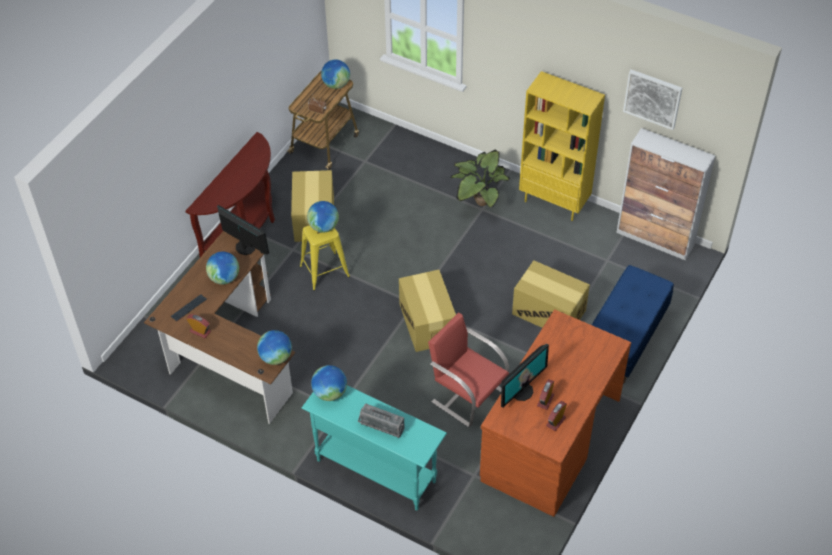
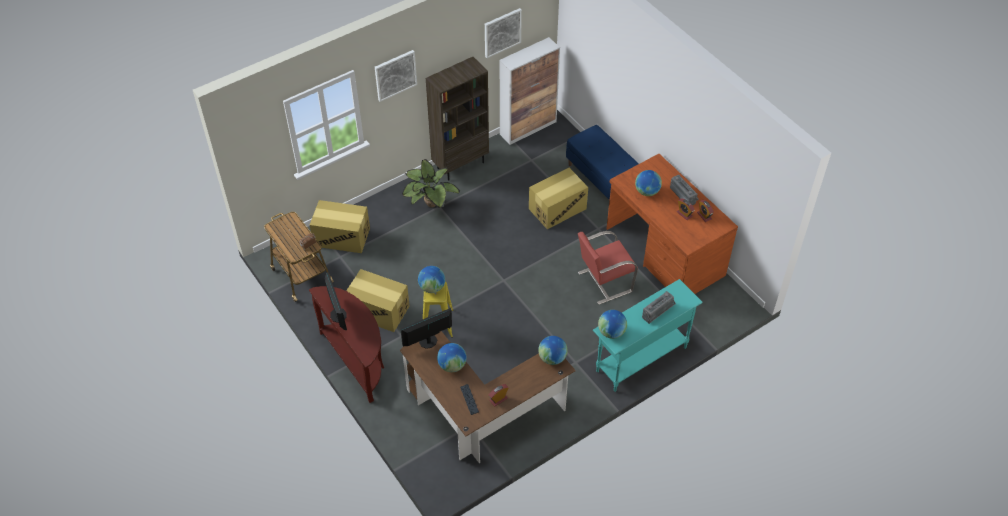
camera: 65 degrees left, 0 degrees up
globe [321,60,350,89] -> globe moved to [635,170,662,196]
cardboard box [399,270,456,352] -> cardboard box moved to [310,200,370,253]
monitor [501,344,549,408] -> monitor moved to [325,272,347,330]
yellow bookcase [519,71,605,221] -> brown bookcase [426,57,489,181]
none -> picture [375,50,417,102]
none -> radio [670,175,699,205]

